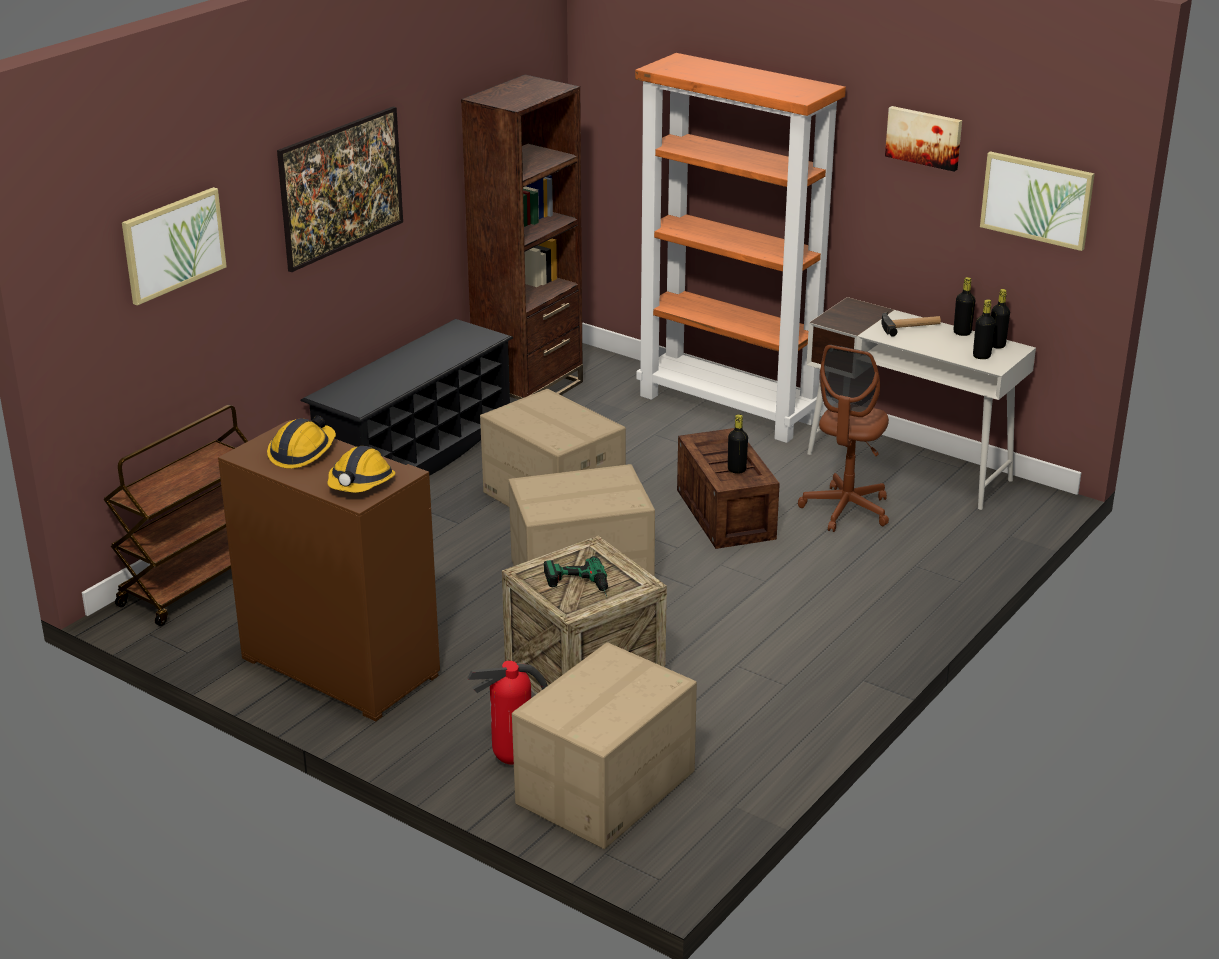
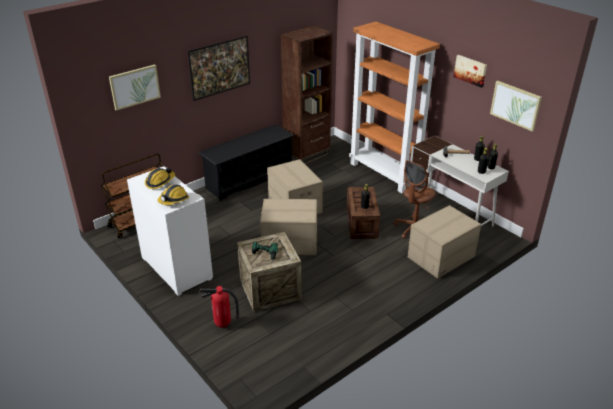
camera: 15 degrees right, 5 degrees up
brown cabinet [218,420,440,722] -> white cabinet [127,166,213,296]
cardboard box [512,642,697,849] -> cardboard box moved to [408,205,481,279]

